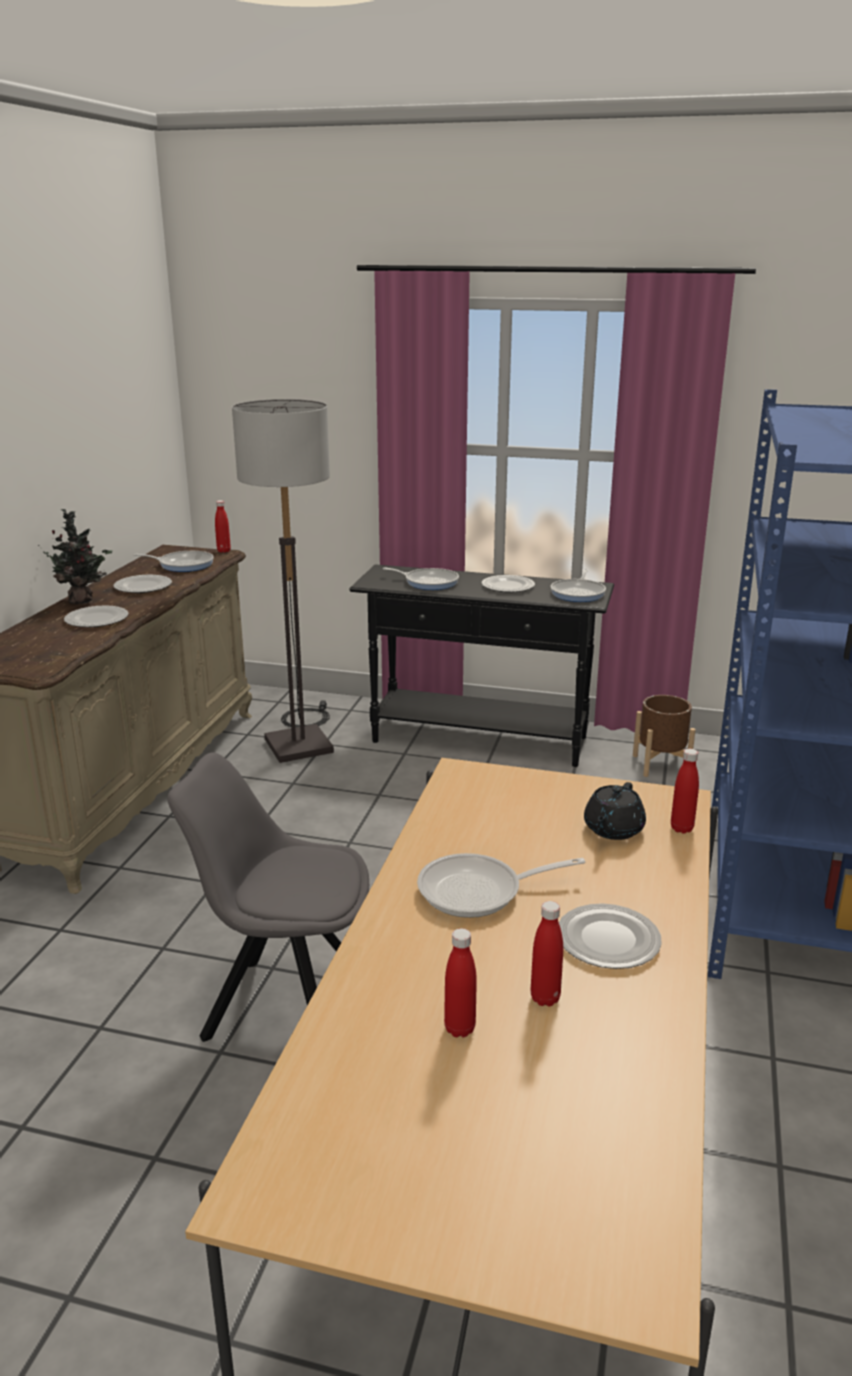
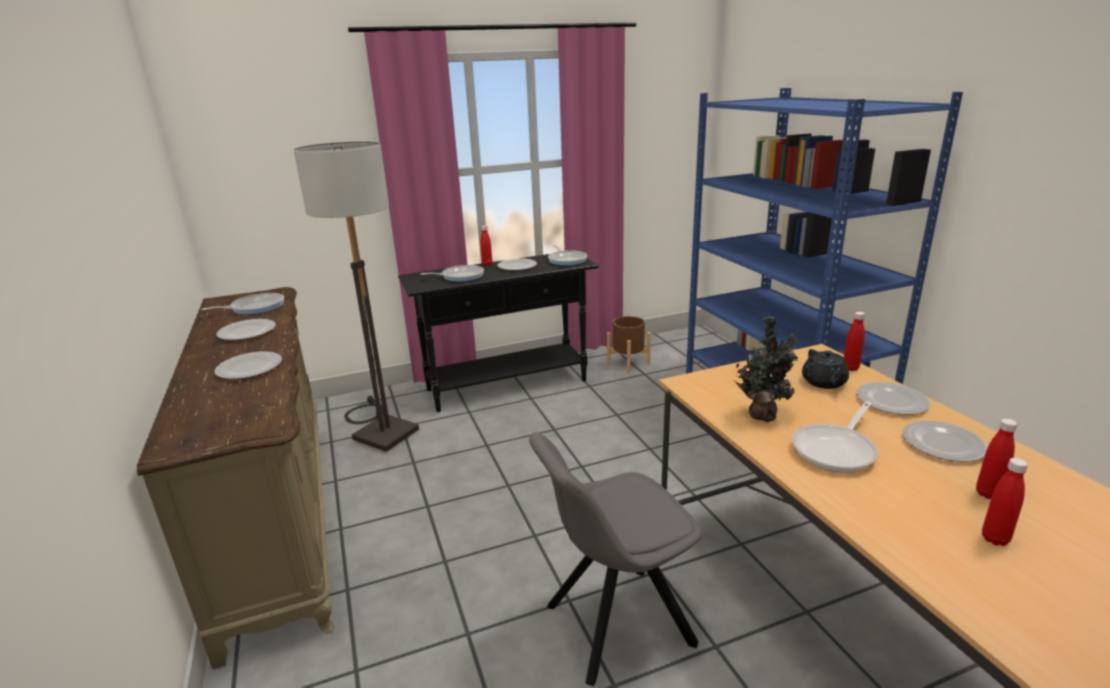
camera: 35 degrees left, 0 degrees up
potted plant [38,509,112,604] -> potted plant moved to [733,316,798,422]
red bottle [215,500,231,553] -> red bottle moved to [481,226,492,266]
none -> plate [856,382,930,415]

